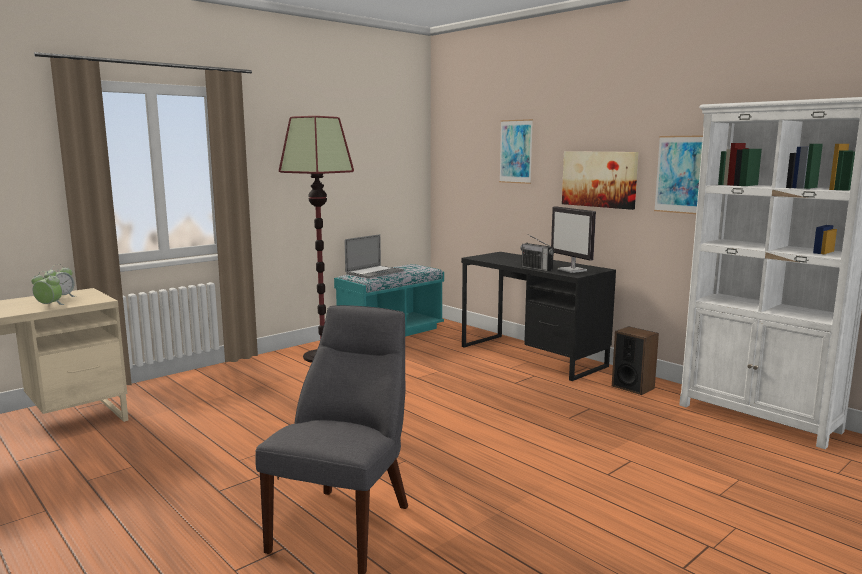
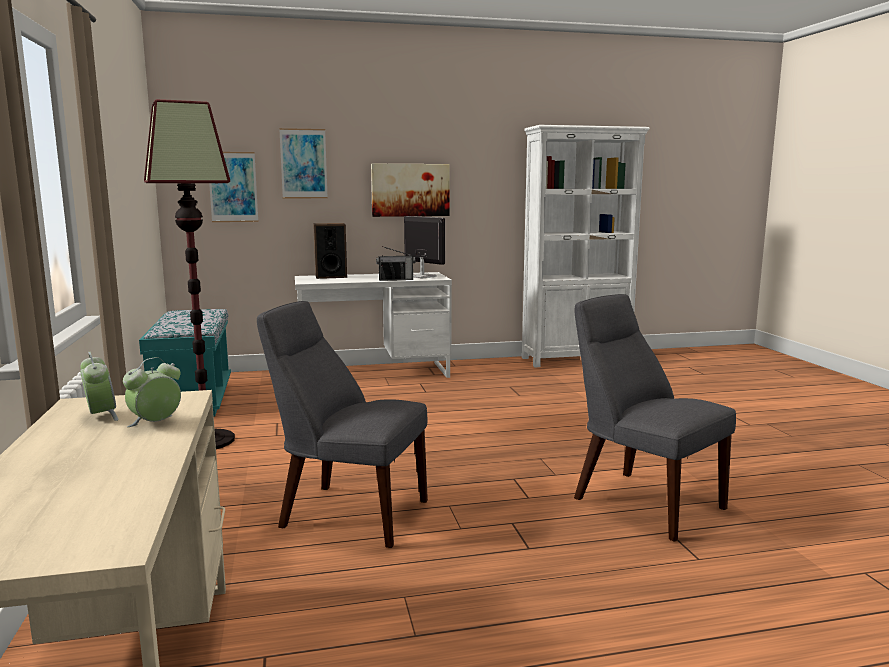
camera: 60 degrees left, 0 degrees up
laptop [345,234,404,278] -> none
black desk [461,252,616,381] -> white desk [295,272,452,378]
monitor [551,206,596,273] -> monitor turned 135 degrees counterclockwise [404,216,445,279]
speaker [612,326,659,395] -> speaker moved to [313,223,347,279]
picture [654,136,703,214] -> picture moved to [209,152,258,222]
none -> grey chair [257,301,428,548]

